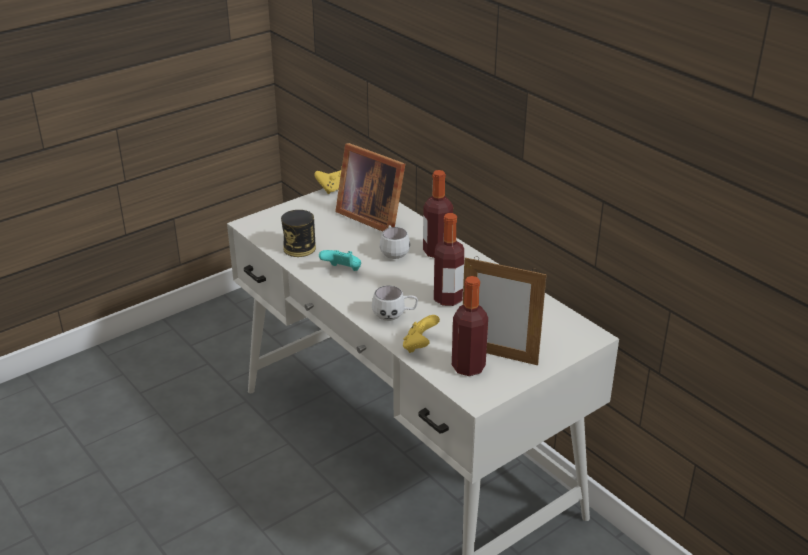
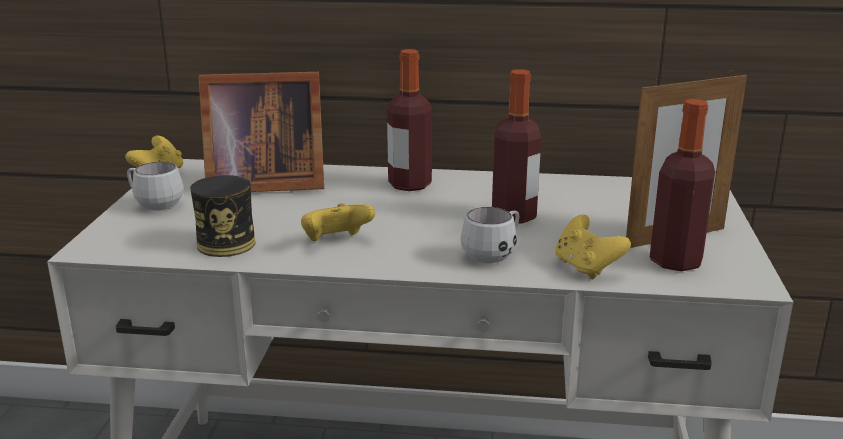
camera: 45 degrees left, 10 degrees down
turquoise game controller [319,250,361,271] -> yellow game controller [301,203,375,241]
white mug [379,225,410,259] -> white mug moved to [127,162,184,210]

